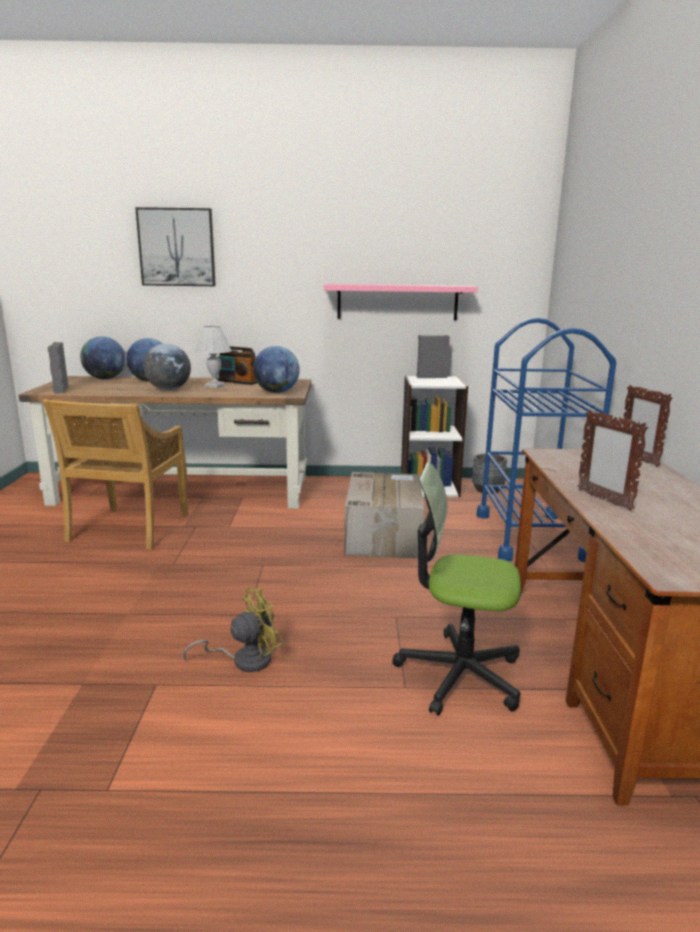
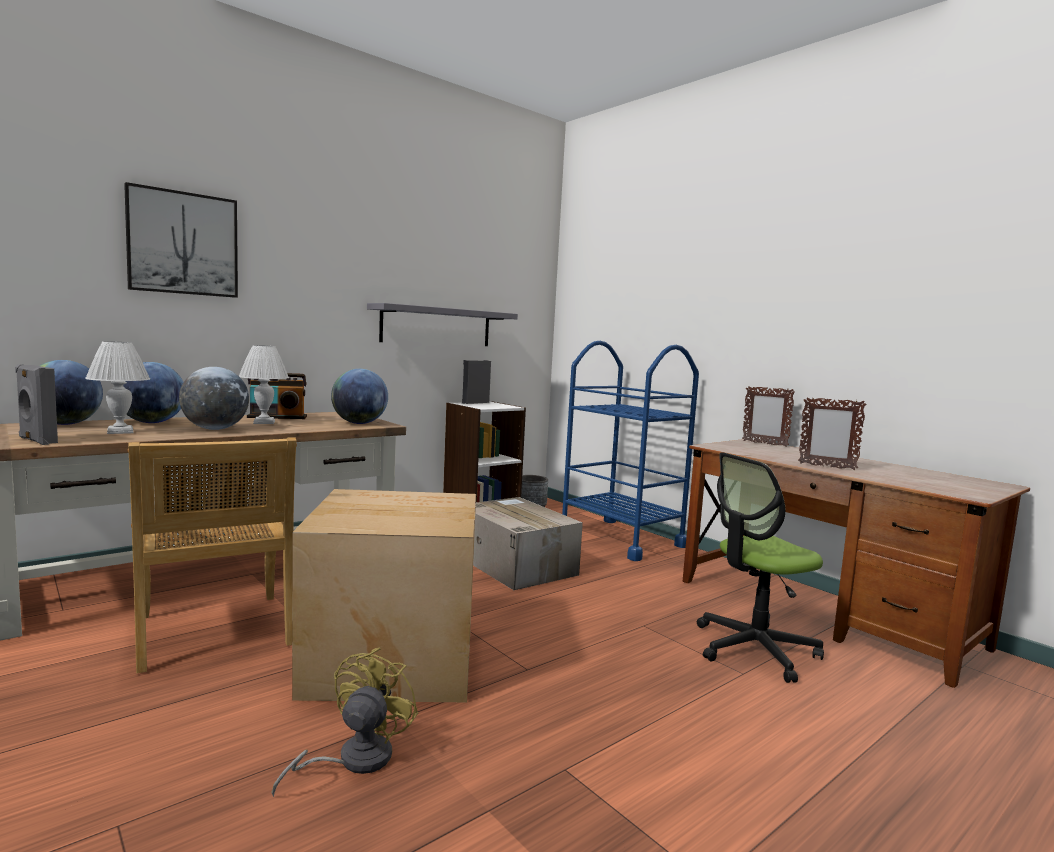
camera: 40 degrees left, 10 degrees down
yellow fan [183,587,284,672] -> yellow fan moved to [271,648,418,797]
pink shelf [324,284,477,320] -> grey shelf [367,303,518,346]
none -> white table lamp [85,341,150,434]
none -> cardboard box [292,489,476,702]

